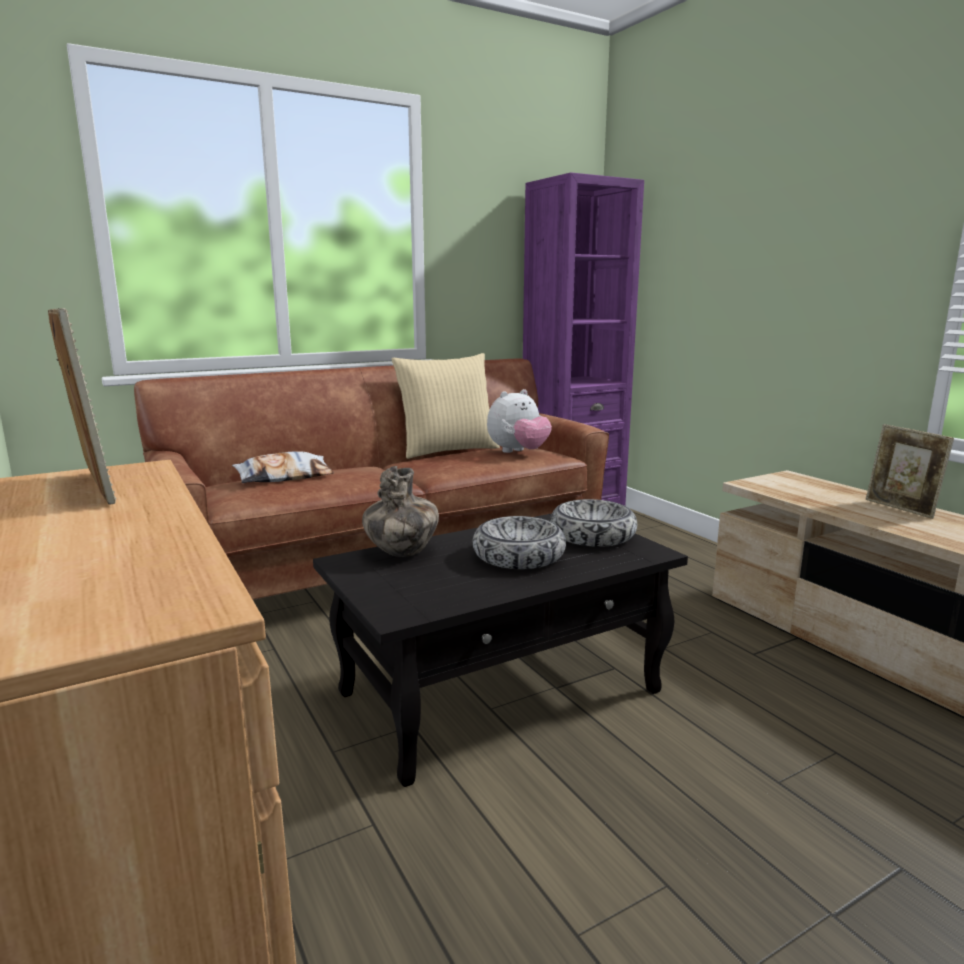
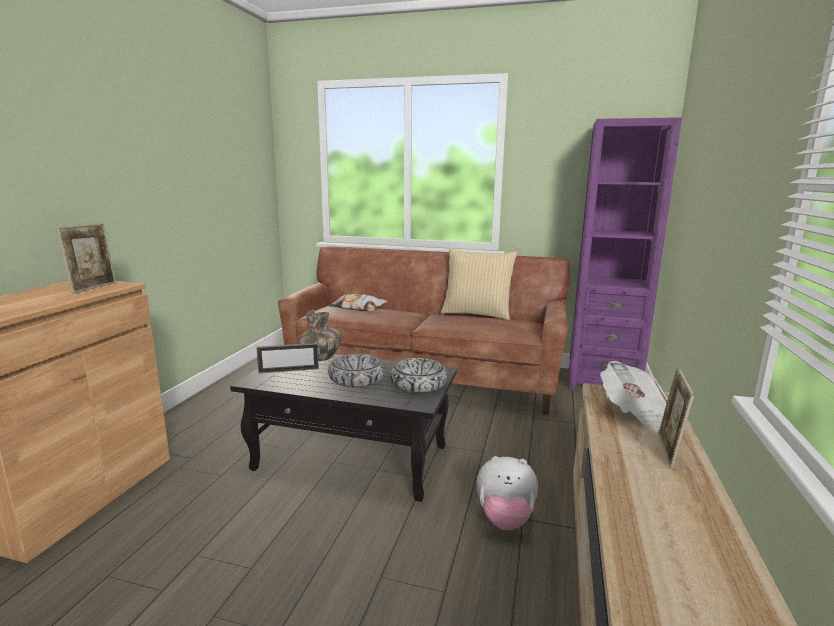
camera: 45 degrees right, 0 degrees up
plush toy [487,389,552,453] -> plush toy moved to [476,456,538,531]
none -> picture frame [256,343,319,374]
none -> newspaper [600,361,668,430]

